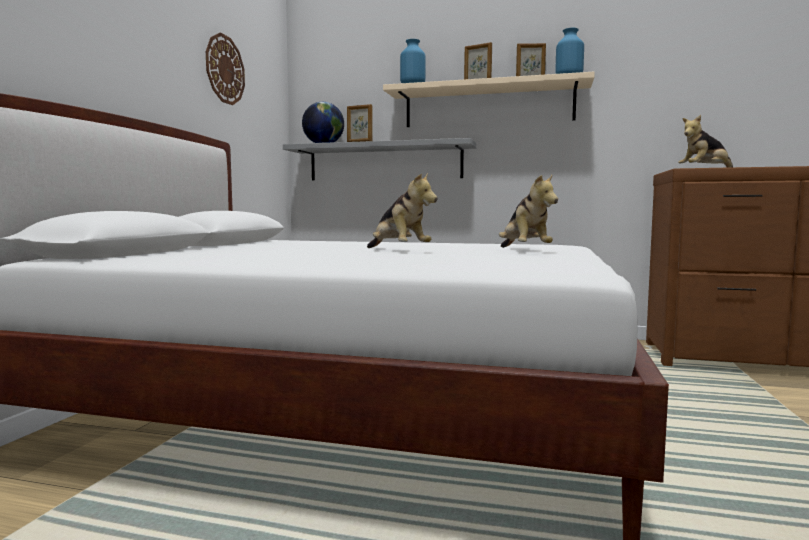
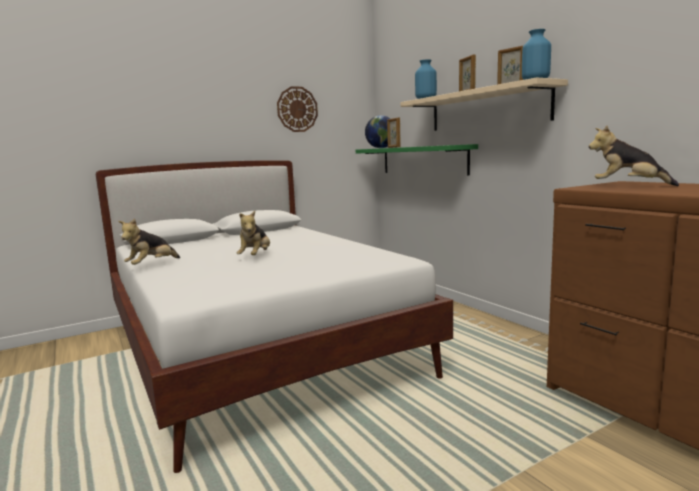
camera: 45 degrees right, 5 degrees up
grey shelf [283,138,477,180] -> green shelf [356,144,478,175]
plush toy [499,175,558,248] -> plush toy moved to [118,219,180,265]

